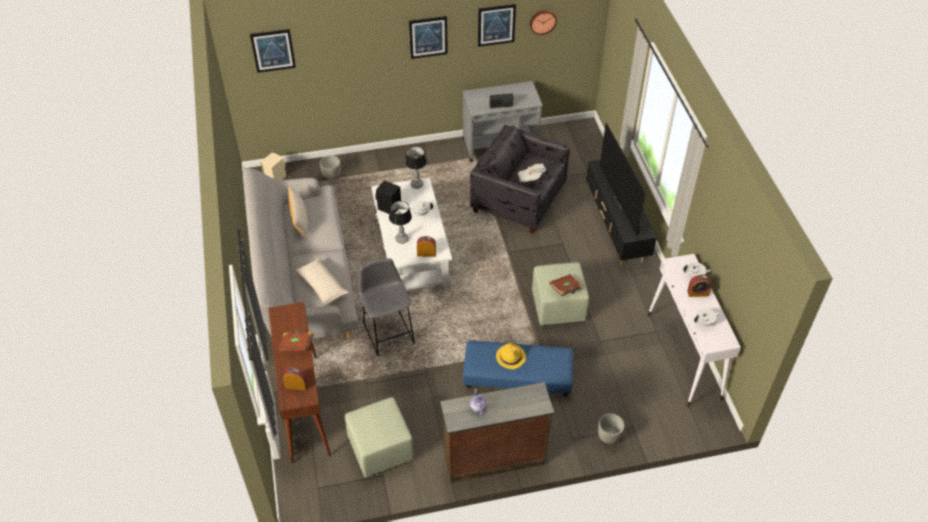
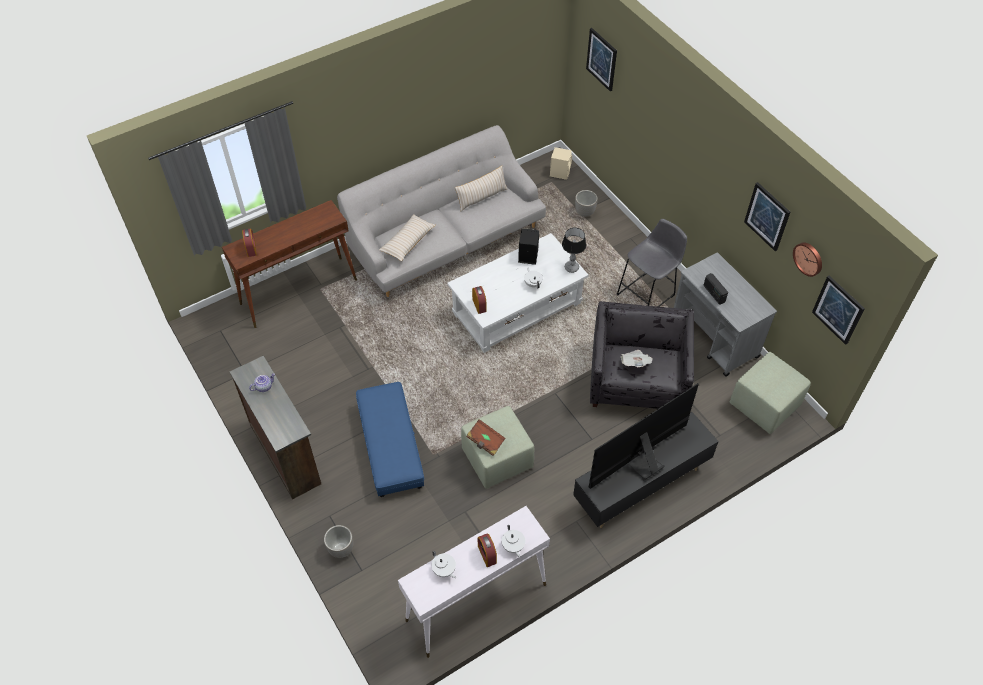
camera: 70 degrees right, 5 degrees up
brown book [278,331,314,352] -> none
green ottoman [345,397,414,478] -> green ottoman moved to [729,352,811,434]
grey stool [359,258,415,356] -> grey stool moved to [616,219,687,307]
table lamp [389,201,412,244] -> none
picture [409,16,448,59] -> picture moved to [812,276,865,345]
yellow hat [496,343,526,369] -> none

